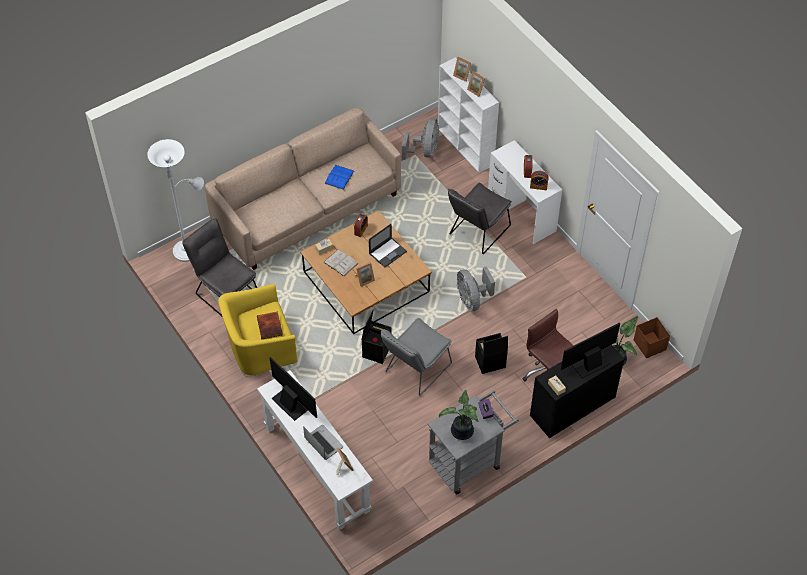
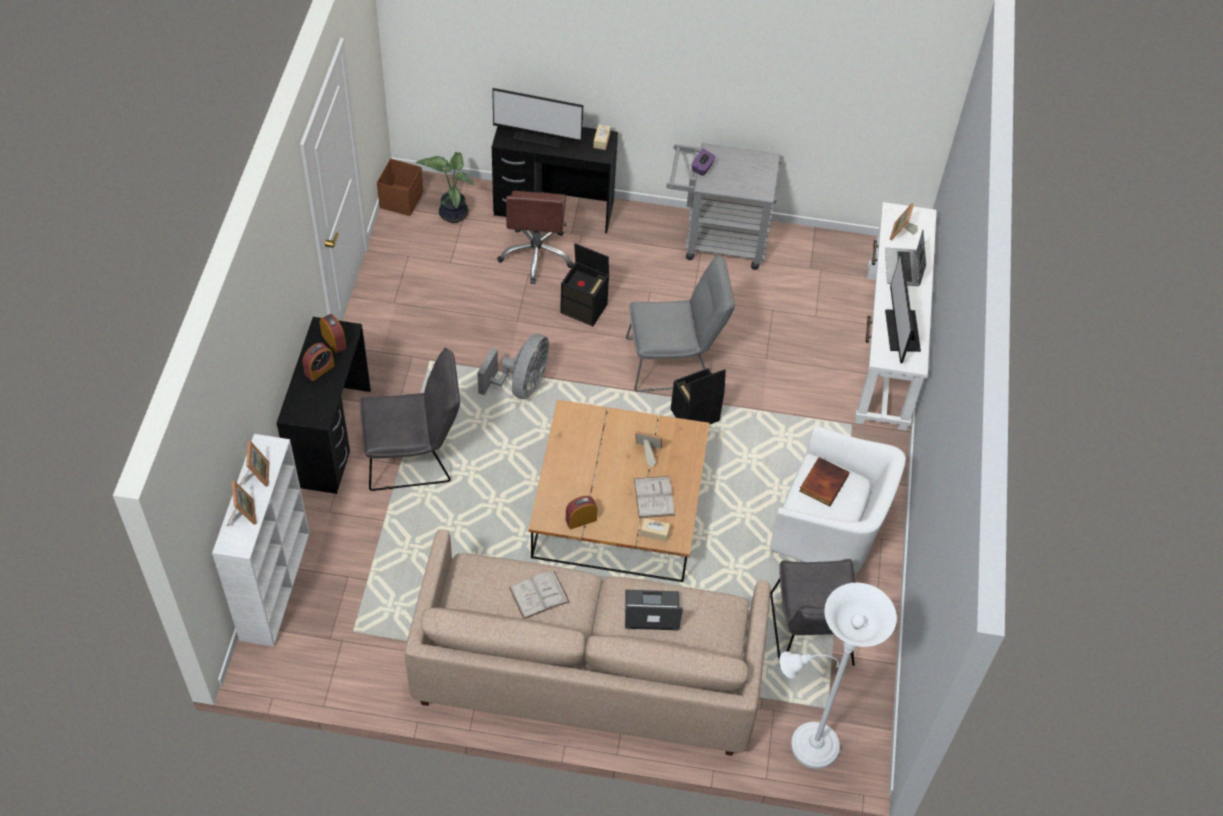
camera: 140 degrees left, 0 degrees up
yellow armchair [218,284,297,376] -> white armchair [770,426,906,573]
blue book [324,165,354,190] -> white book [509,571,569,619]
laptop [369,223,407,268] -> laptop moved to [625,590,683,630]
grey fan [402,118,439,160] -> none
potted plant [439,390,479,440] -> none
white desk [488,140,562,244] -> black desk [277,317,371,494]

